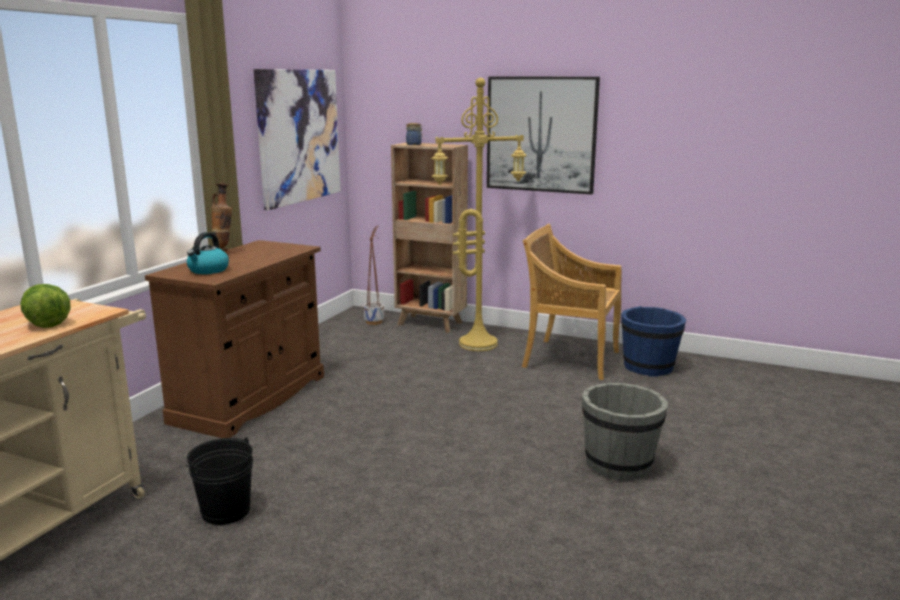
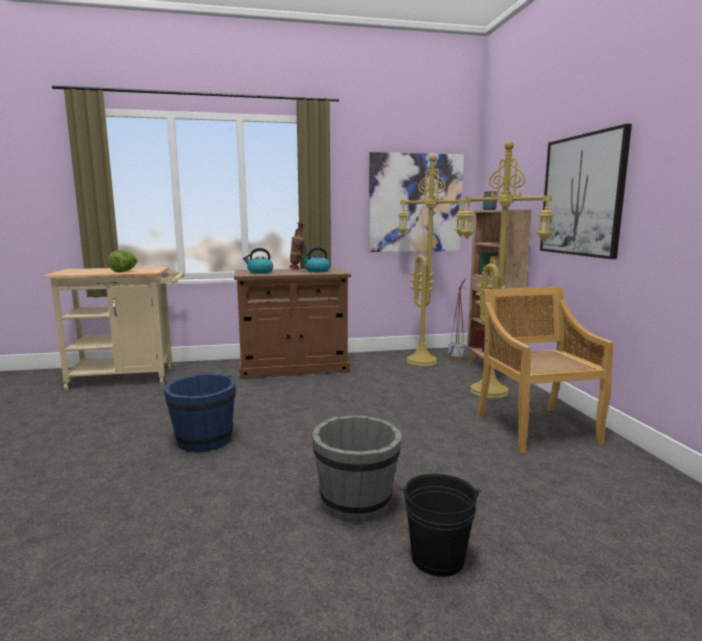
camera: 55 degrees right, 5 degrees down
black bucket [186,437,253,525] -> black bucket moved to [400,474,481,577]
blue bucket [621,306,686,376] -> blue bucket moved to [163,373,236,453]
none -> kettle [302,247,330,272]
none -> yellow floor lamp [397,154,466,366]

